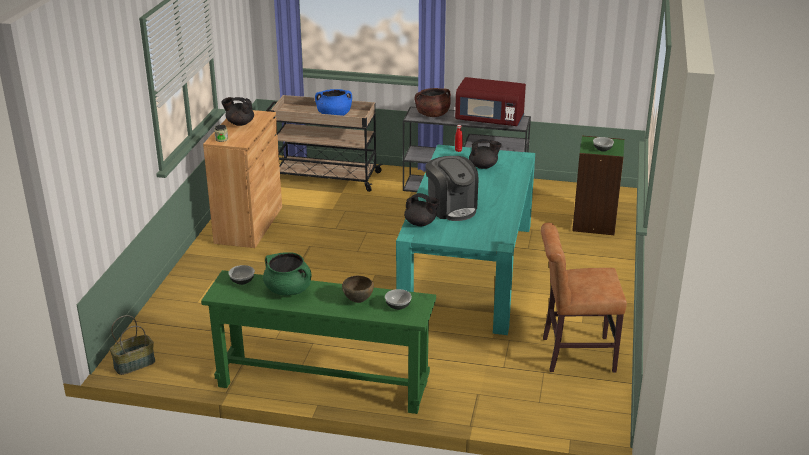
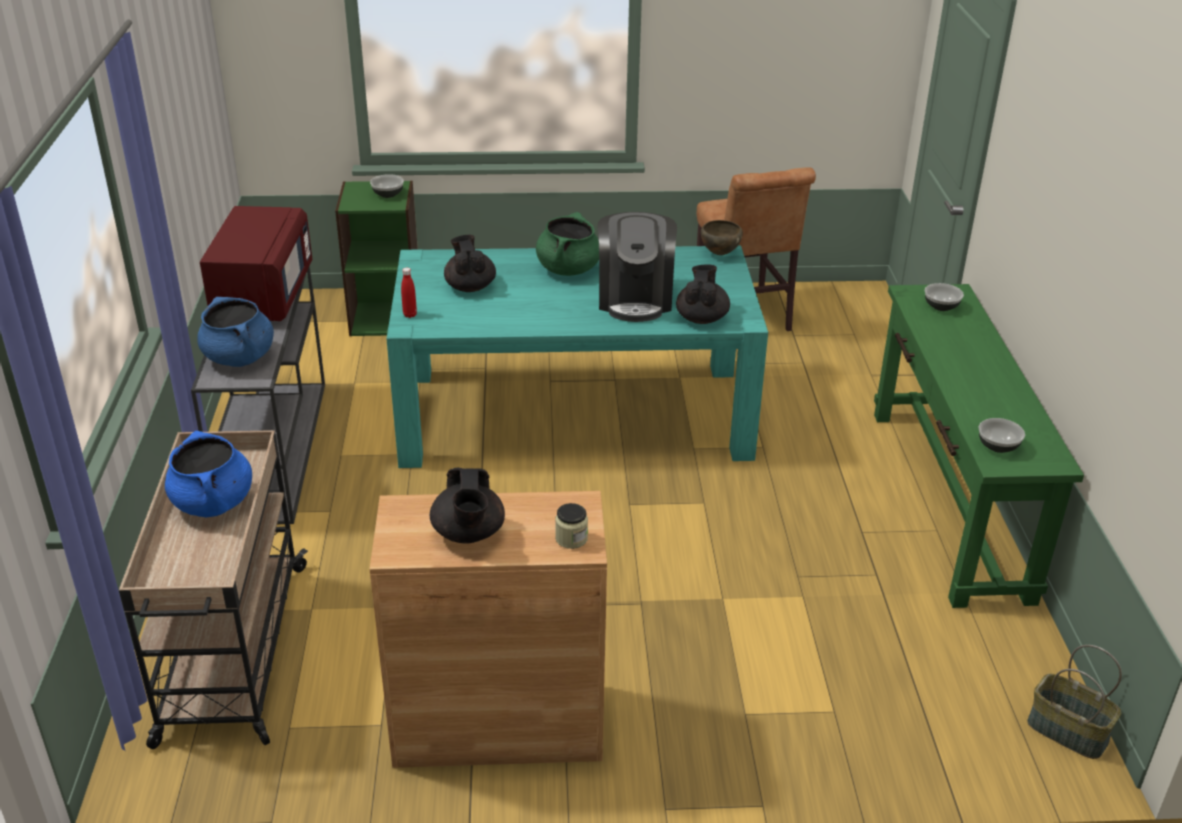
camera: 105 degrees left, 5 degrees up
green cooking pot [263,252,311,295] -> green cooking pot moved to [536,212,599,276]
brown bowl [342,276,374,303] -> brown bowl moved to [701,220,743,255]
brown cooking pot [415,88,451,117] -> blue cooking pot [197,297,274,367]
coffee machine [425,156,479,221] -> coffee machine turned 135 degrees clockwise [598,212,677,322]

